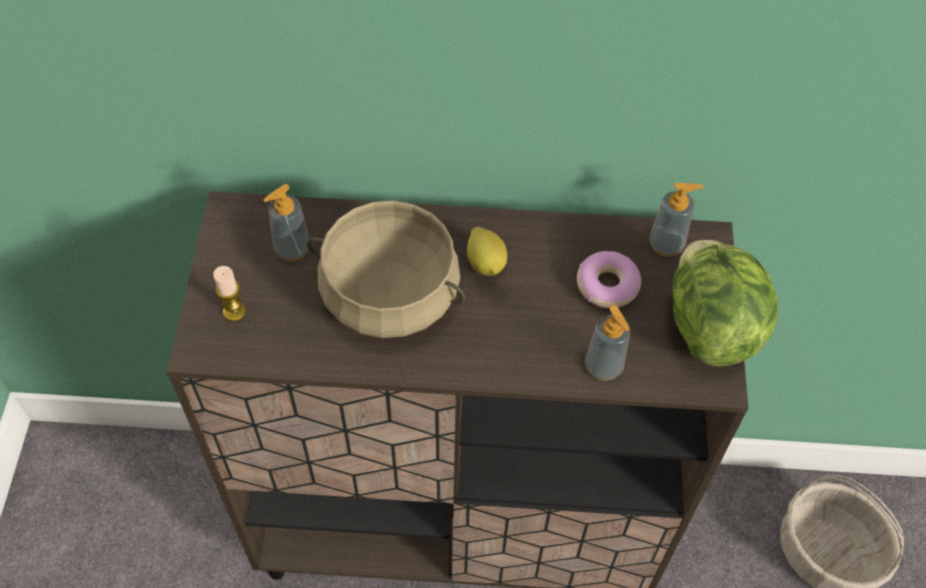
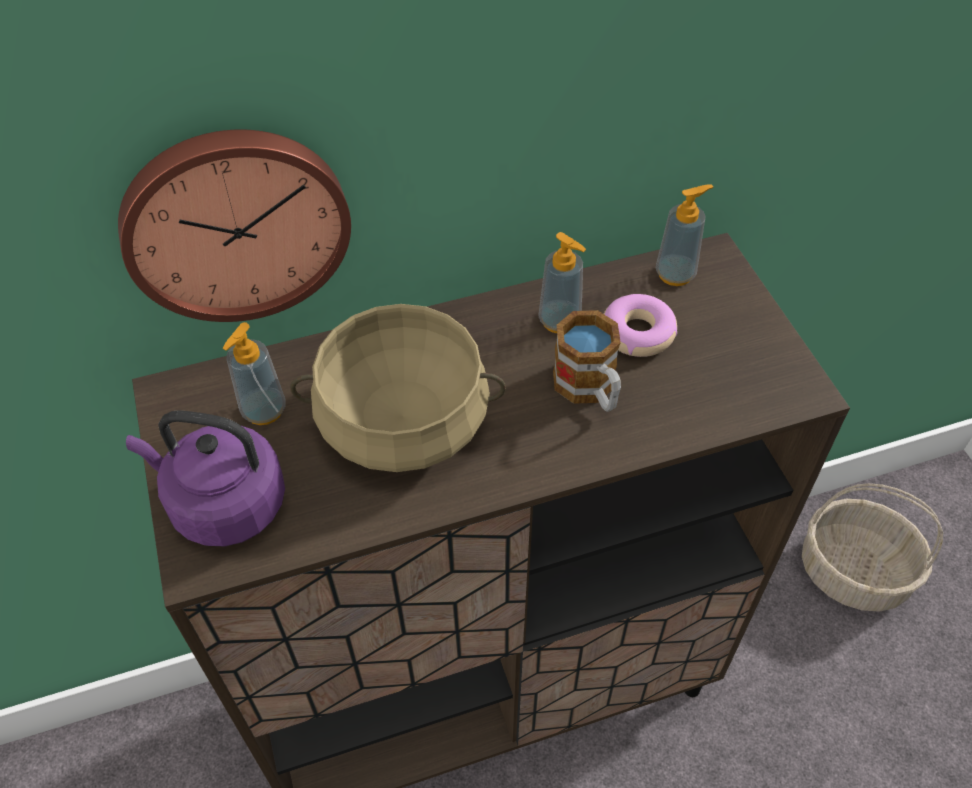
camera: 20 degrees left, 5 degrees down
candle [213,266,246,321] -> purple kettle [126,410,285,547]
lemon [467,227,507,275] -> none
soap dispenser [585,305,630,381] -> soap dispenser moved to [538,232,586,333]
lettuce [673,240,778,367] -> none
none -> wall clock [118,129,351,322]
none -> mug [553,310,621,412]

